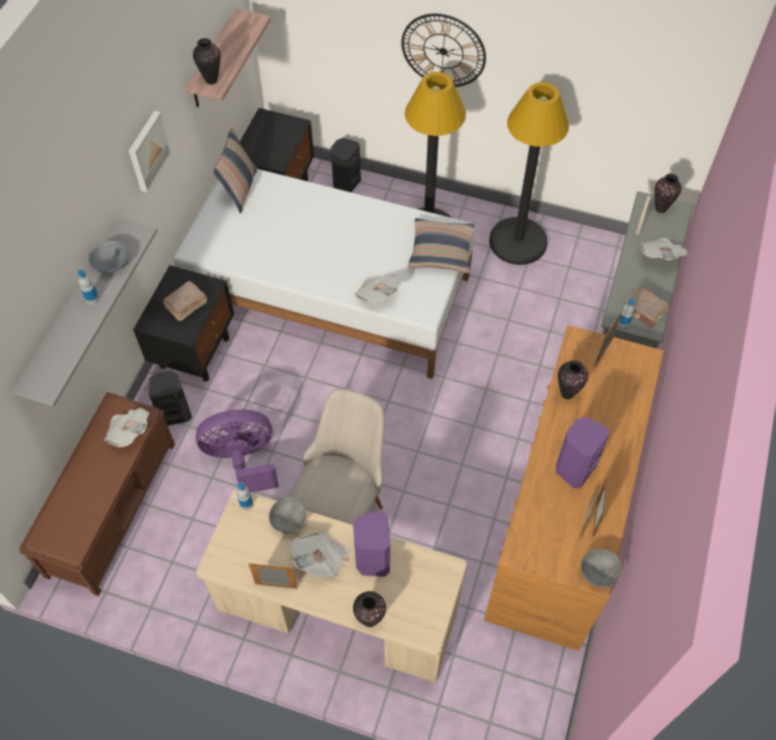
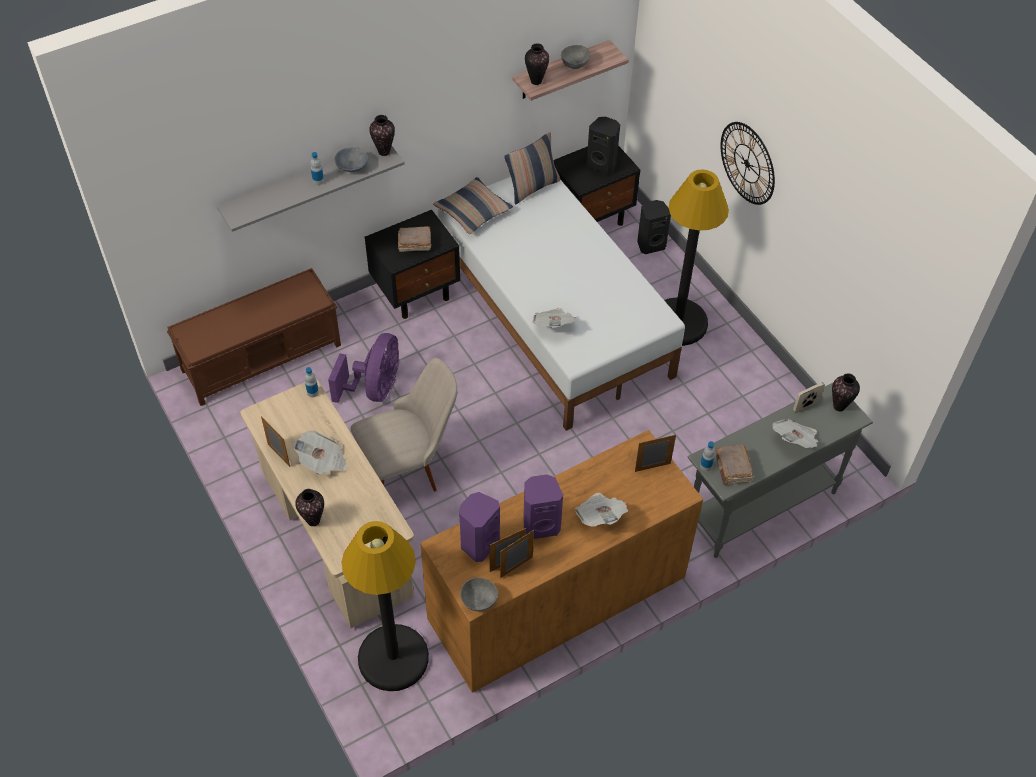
camera: 40 degrees right, 5 degrees down
newspaper [104,408,149,448] -> newspaper moved to [575,493,628,526]
picture [129,111,171,193] -> none
black speaker [149,371,192,426] -> black speaker moved to [587,117,620,175]
purple fan [196,409,279,493] -> purple fan turned 75 degrees clockwise [328,333,399,403]
grey bowl [269,497,306,533] -> grey bowl moved to [561,45,590,69]
purple speaker [353,511,391,577] -> purple speaker moved to [459,492,500,562]
pillow [408,218,475,273] -> pillow moved to [433,177,513,234]
black floor lamp [489,82,569,265] -> black floor lamp moved to [342,521,429,691]
vase [558,360,588,399] -> vase moved to [369,115,395,156]

